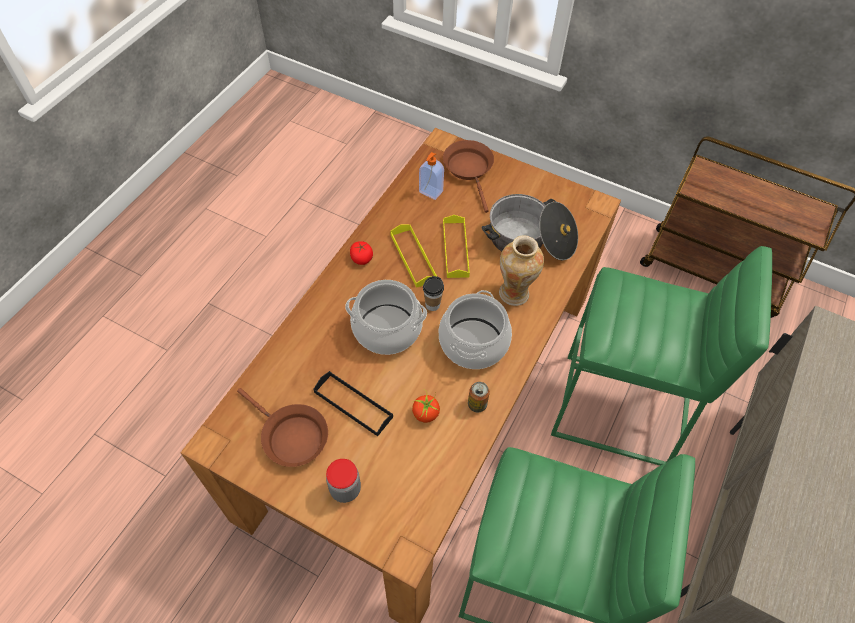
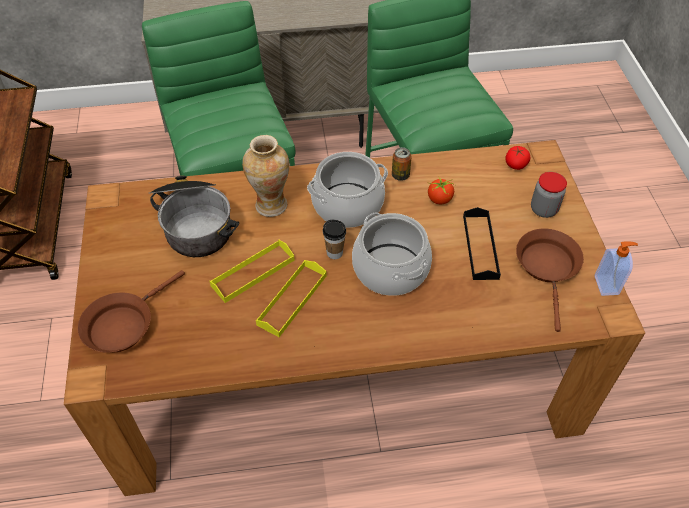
camera: 125 degrees left, 5 degrees down
tomato [350,241,373,265] -> tomato moved to [505,146,531,170]
soap dispenser [419,152,444,200] -> soap dispenser moved to [595,241,638,296]

